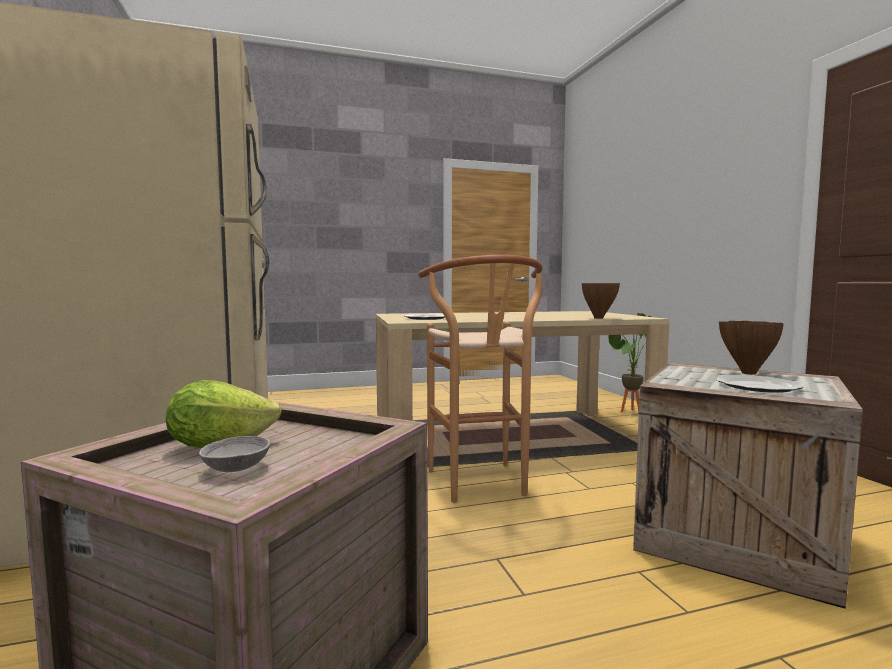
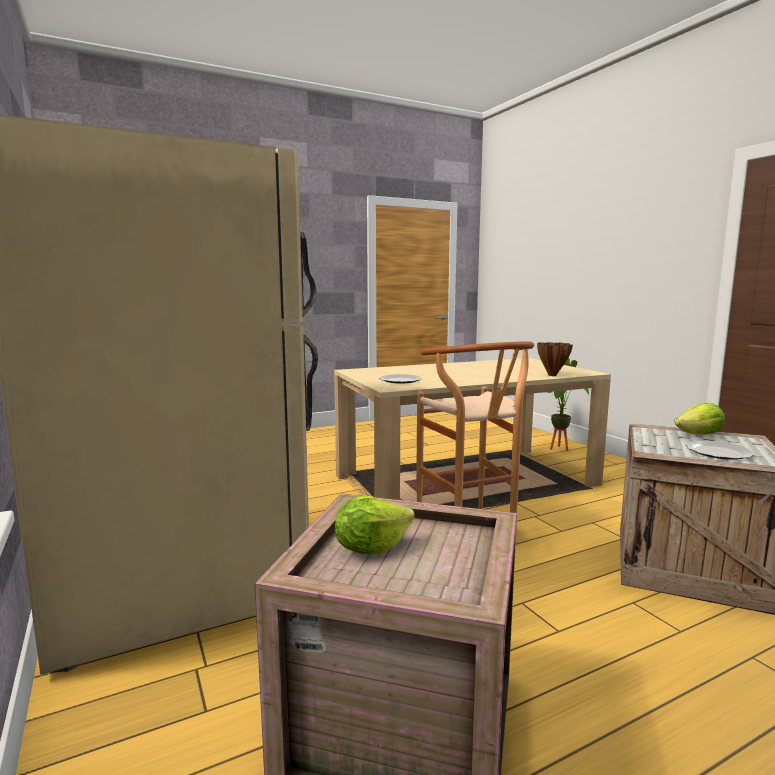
camera: 10 degrees left, 5 degrees up
grey bowl [199,436,270,472] -> none
brown vase [719,321,784,375] -> lettuce [674,403,725,435]

